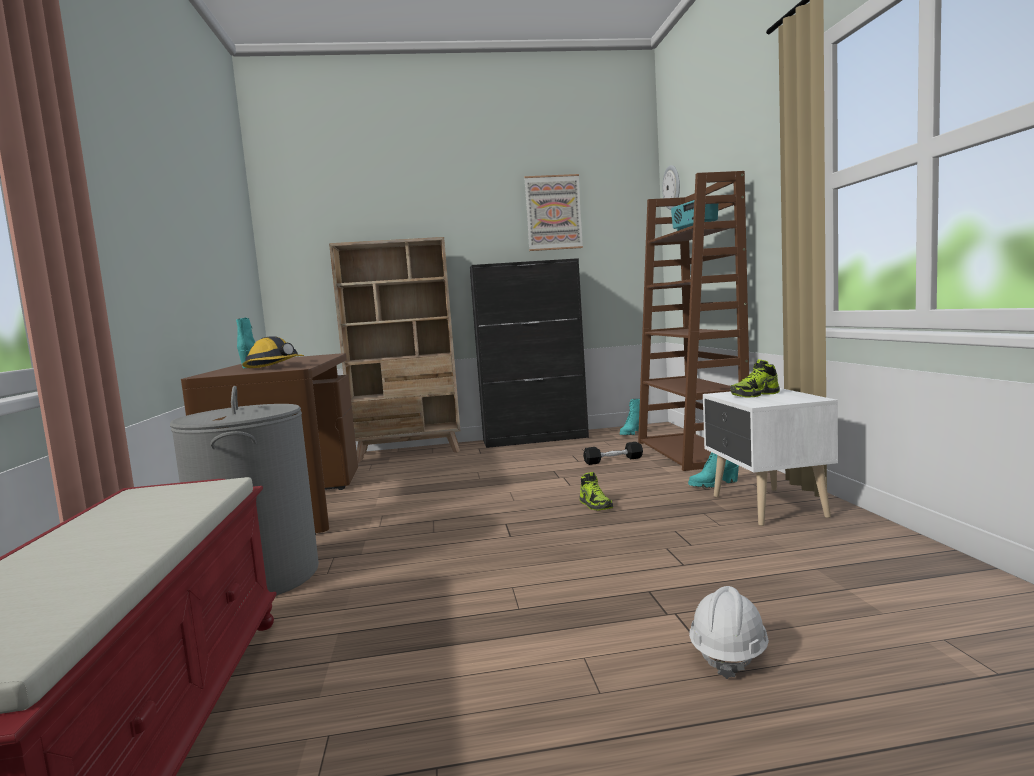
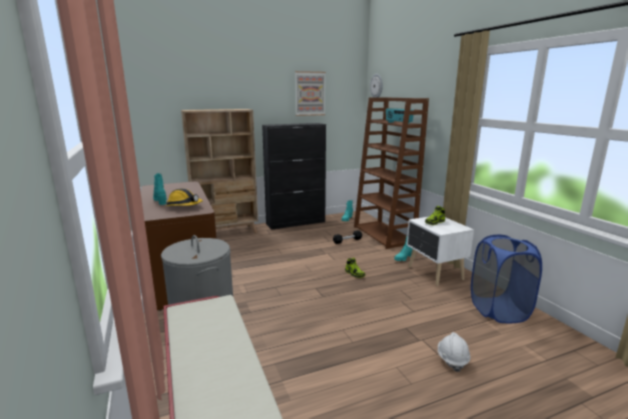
camera: 15 degrees left, 10 degrees up
none -> blue laundry basket [471,235,542,323]

